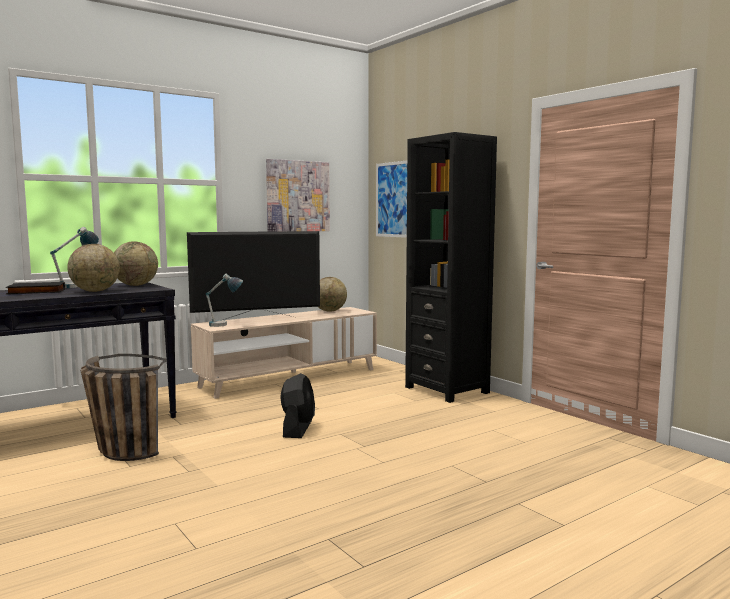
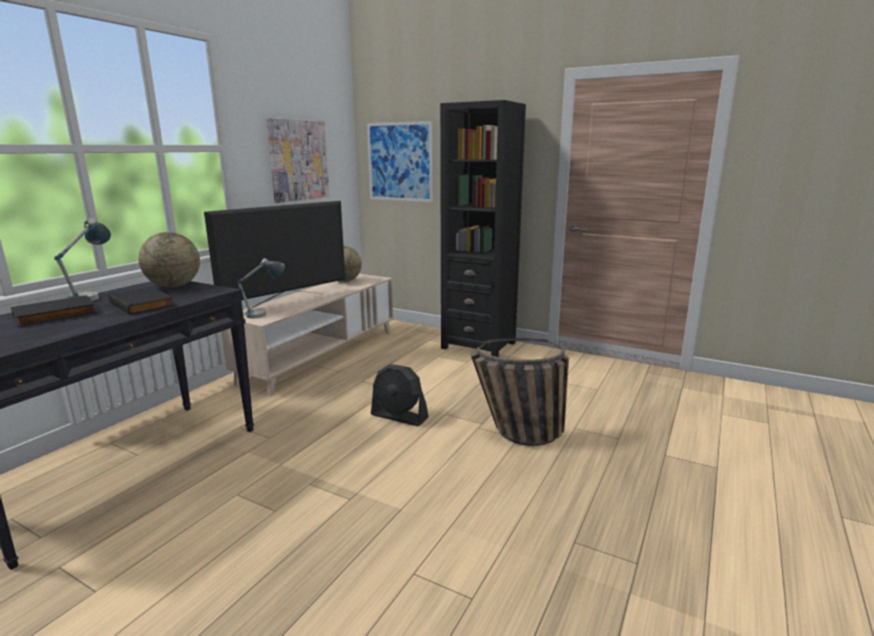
camera: 25 degrees left, 10 degrees up
globe [67,244,120,292] -> black book [108,287,174,315]
basket [80,354,166,461] -> basket moved to [470,338,569,446]
black fan [280,373,315,438] -> black fan turned 135 degrees clockwise [371,364,429,426]

